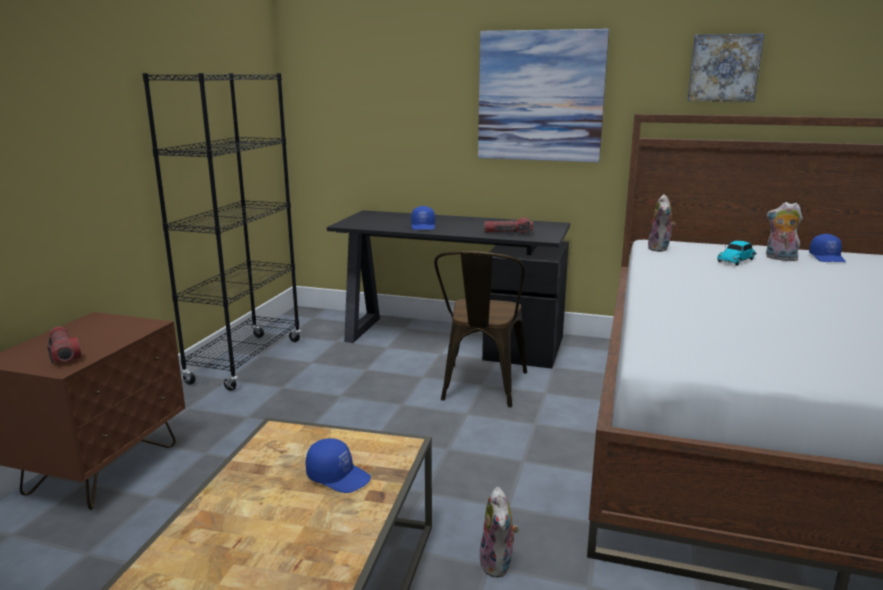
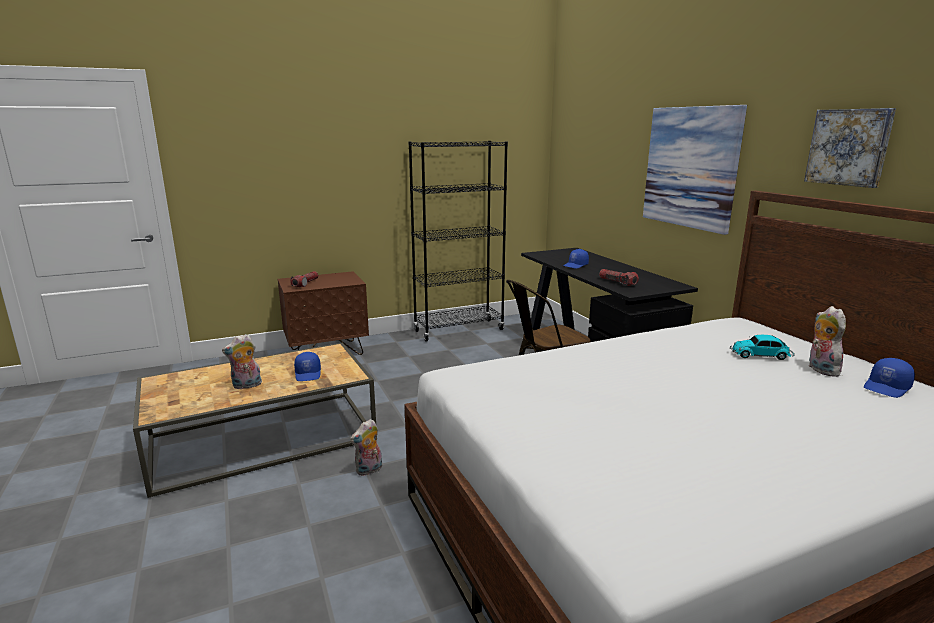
camera: 50 degrees right, 0 degrees up
plush toy [648,194,676,252] -> plush toy moved to [222,334,262,389]

